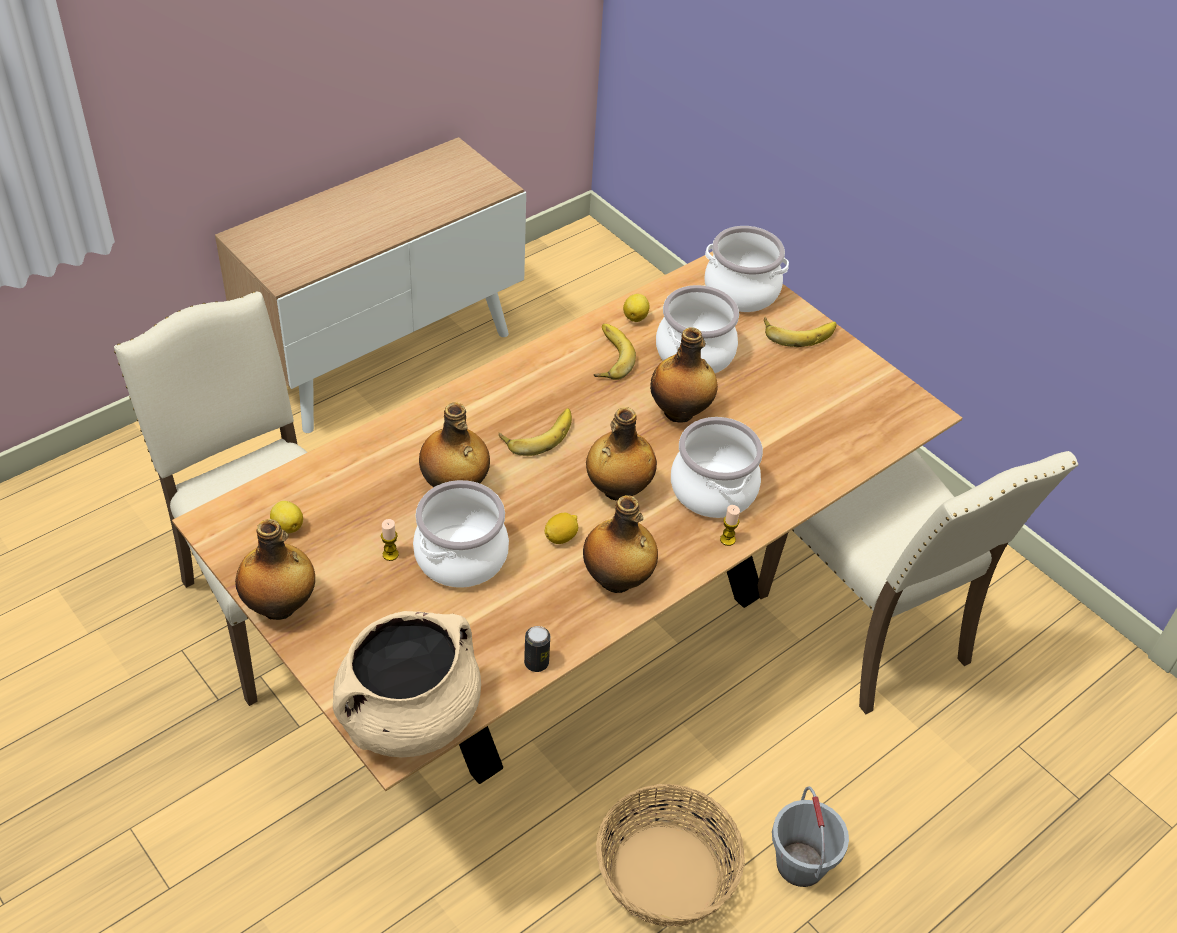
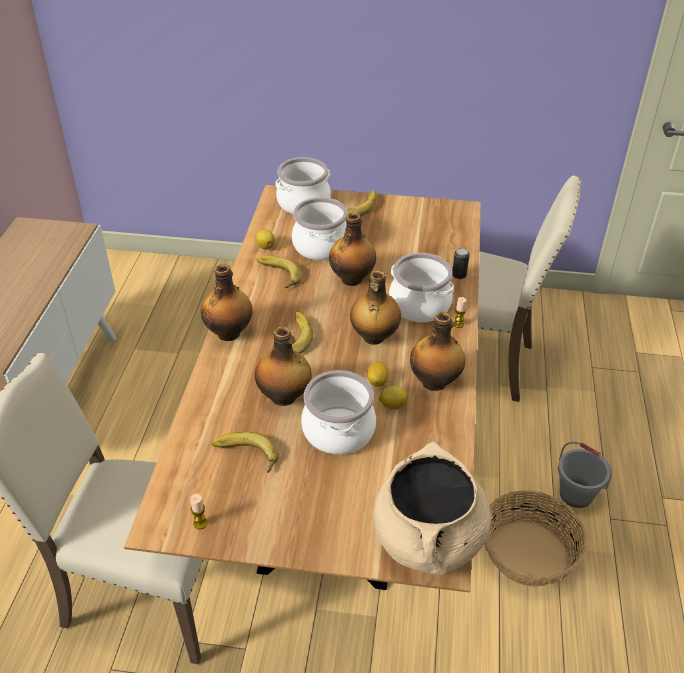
camera: 40 degrees left, 5 degrees down
bottle [235,519,315,620] -> bottle moved to [201,264,253,341]
lemon [270,501,303,533] -> lemon moved to [378,386,408,410]
candle [381,519,399,561] -> candle moved to [190,494,207,529]
can [524,626,550,672] -> can moved to [452,248,470,279]
none -> banana [212,432,279,473]

